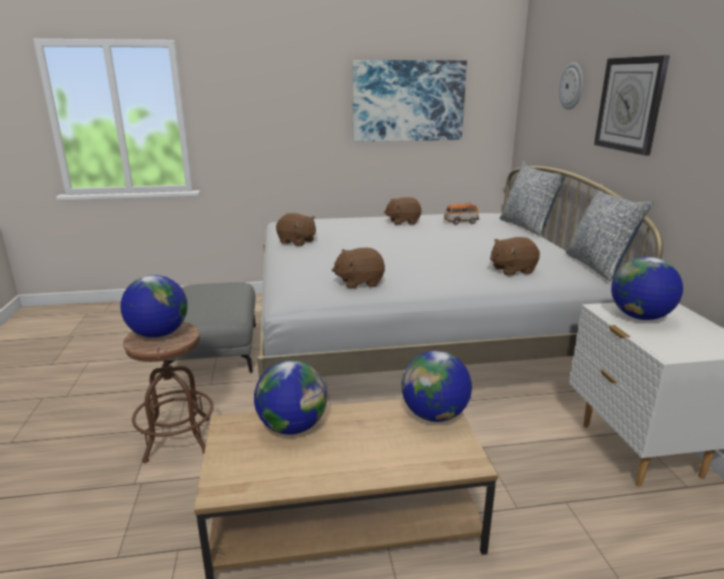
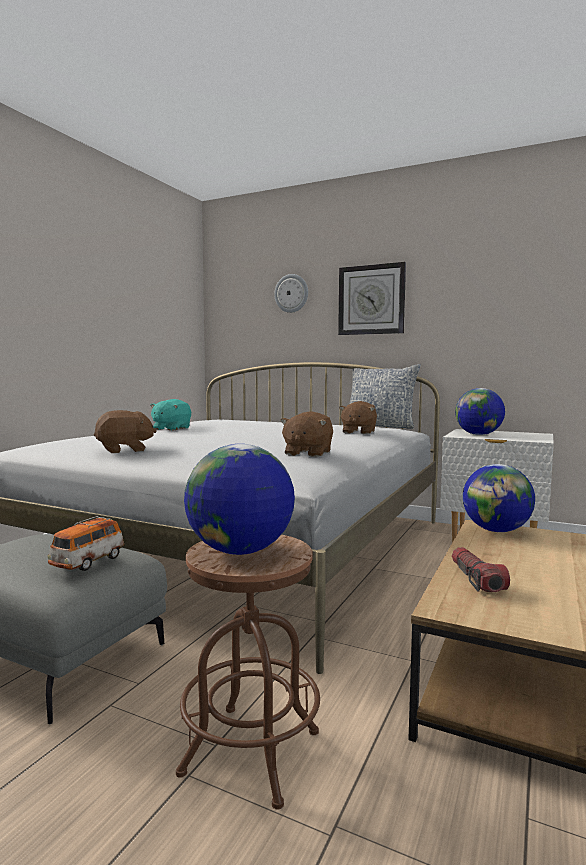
camera: 55 degrees left, 15 degrees down
globe [254,361,327,435] -> flashlight [452,547,510,592]
picture [352,60,467,142] -> none
brown plush toy [384,197,421,225] -> turquoise plush toy [150,399,191,431]
toy car [444,202,479,225] -> toy car moved to [48,516,124,571]
pillow [500,162,566,236] -> none

